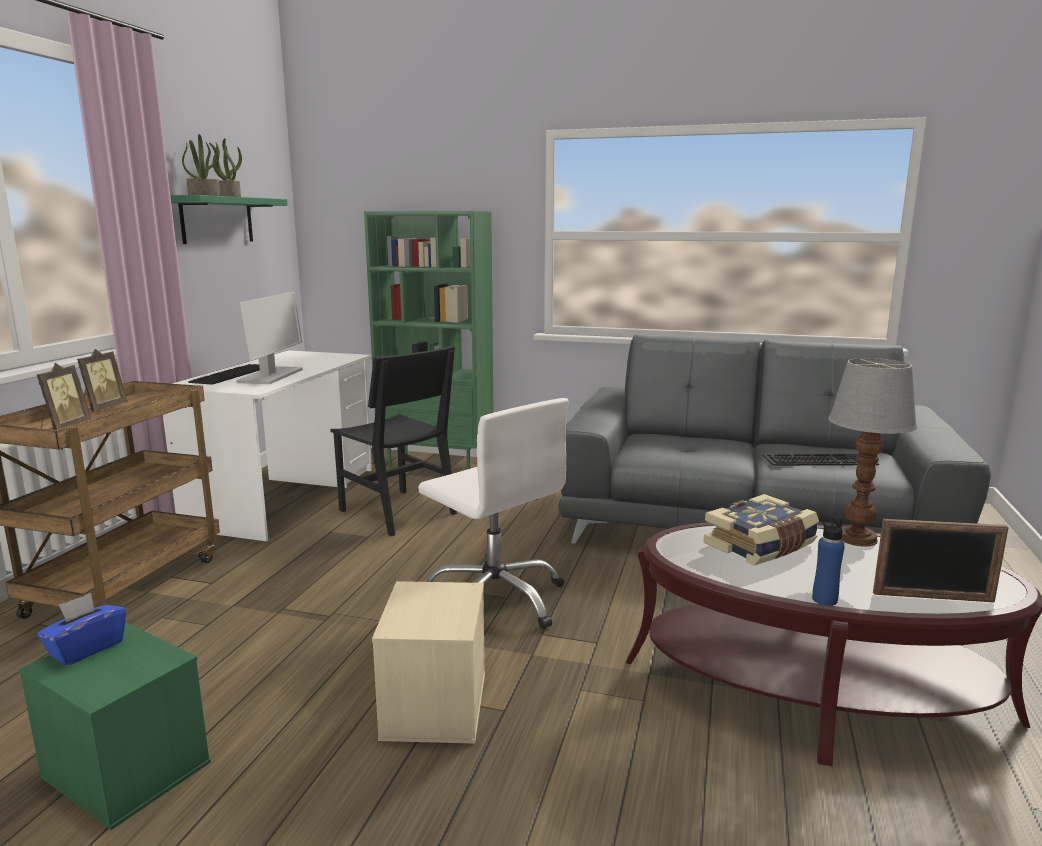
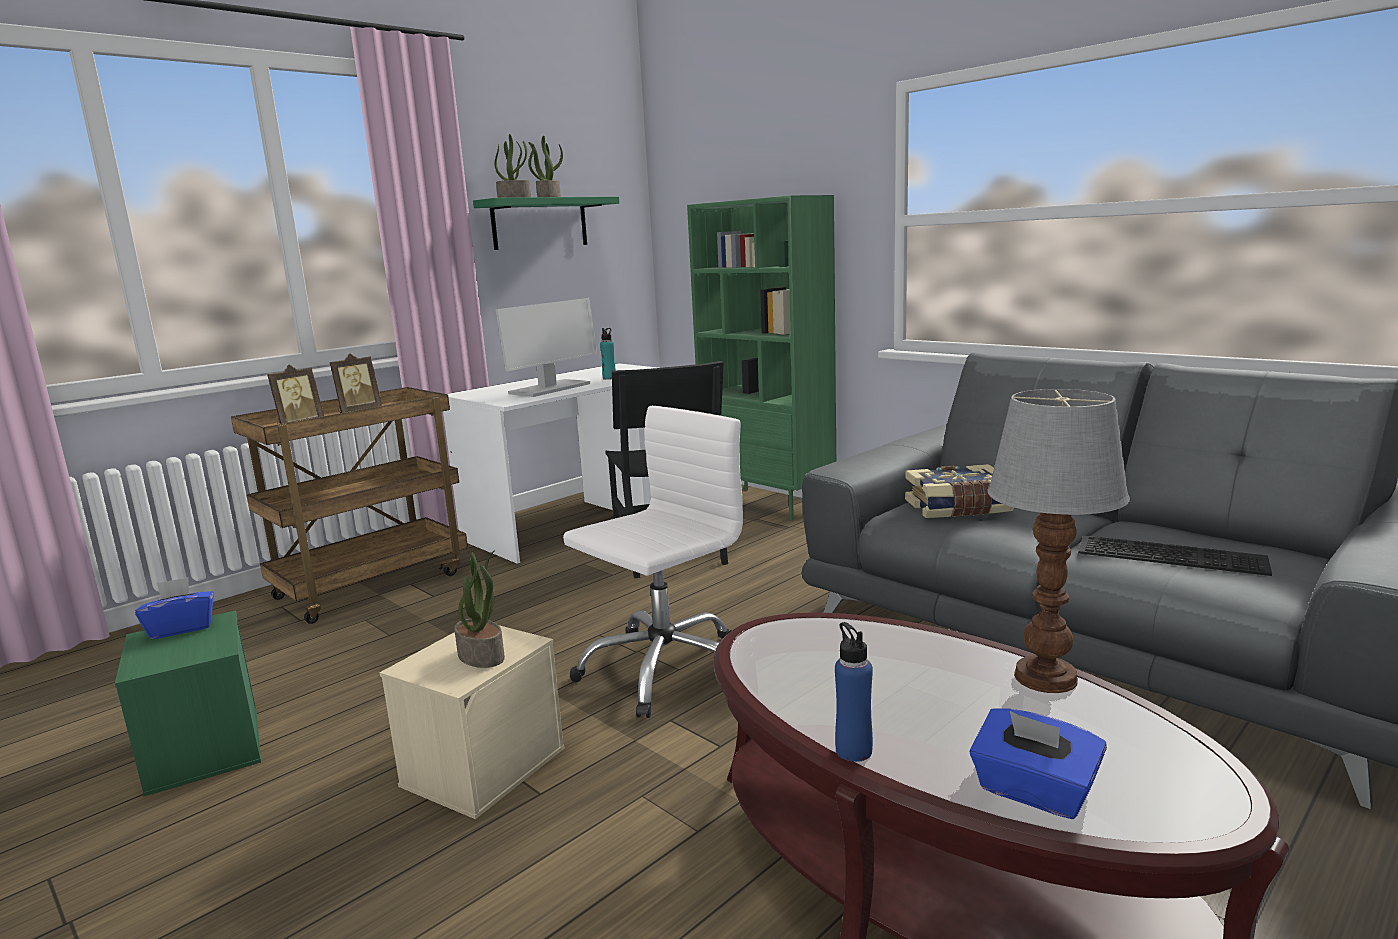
camera: 30 degrees right, 0 degrees up
keyboard [188,364,260,385] -> none
white office chair [418,398,569,630] -> white office chair turned 120 degrees counterclockwise [563,406,743,718]
book [703,494,819,565] -> book moved to [905,464,1014,518]
picture frame [873,519,1009,603] -> blue tissue box [970,709,1107,819]
none -> potted plant [454,550,505,668]
none -> turquoise bottle [600,328,616,380]

